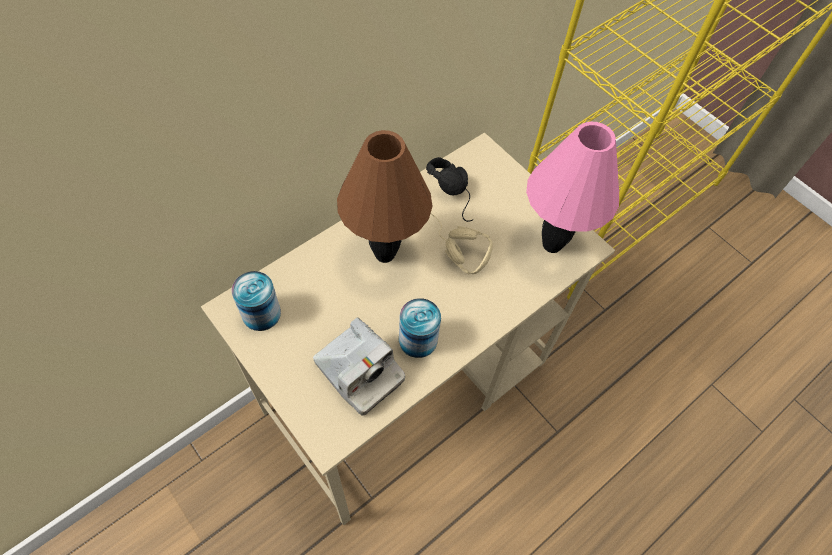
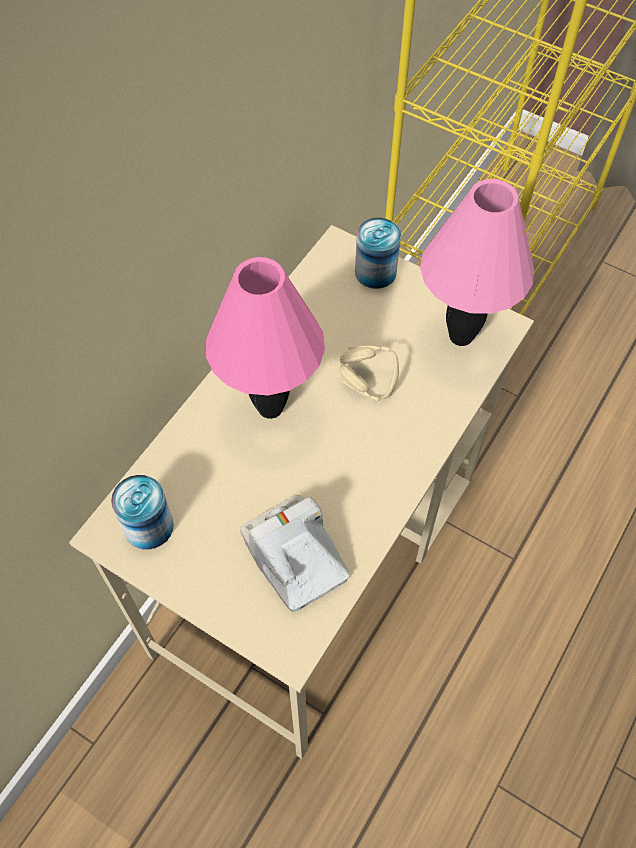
camera: 15 degrees left, 0 degrees up
camera [313,317,405,416] -> camera turned 150 degrees counterclockwise [240,495,349,612]
brown table lamp [337,130,433,263] -> pink table lamp [206,257,325,419]
can [399,298,441,358] -> can moved to [355,218,401,289]
black headphones [426,157,472,222] -> none

